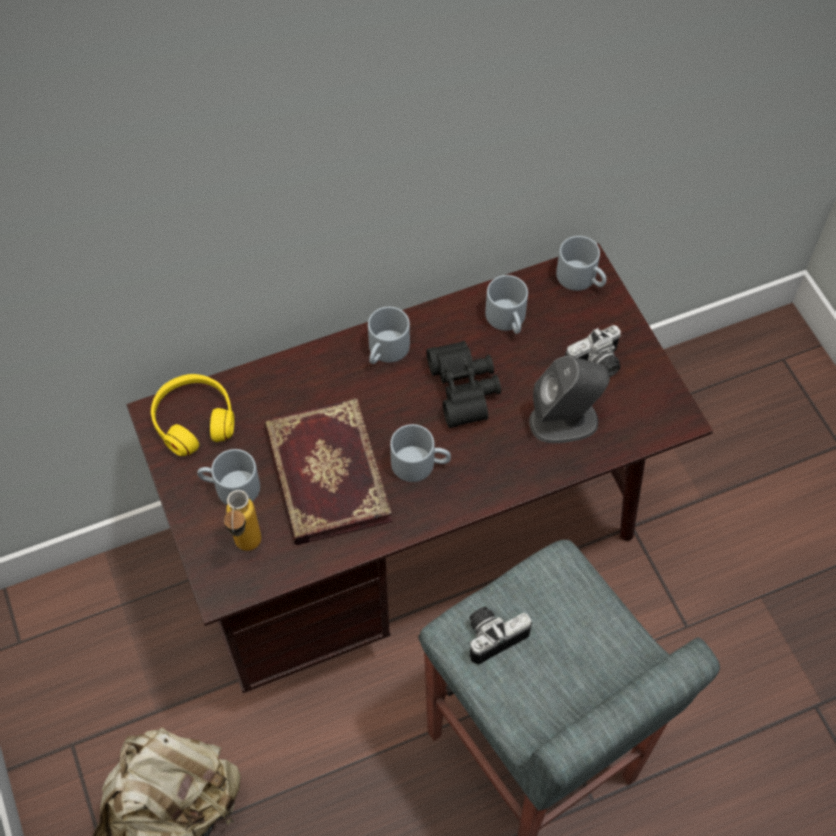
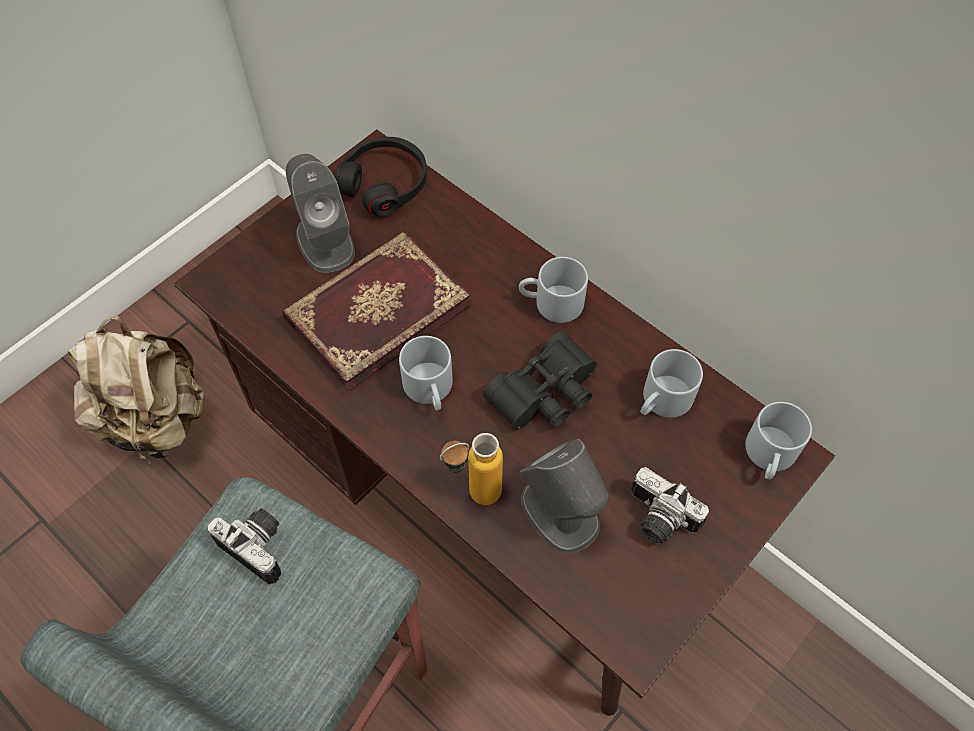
camera: 65 degrees right, 0 degrees up
yellow headphones [151,374,234,456] -> black headphones [335,137,427,216]
grey mug [197,449,260,505] -> grey speaker [286,154,355,273]
bottle [224,490,261,551] -> bottle moved to [440,433,503,505]

